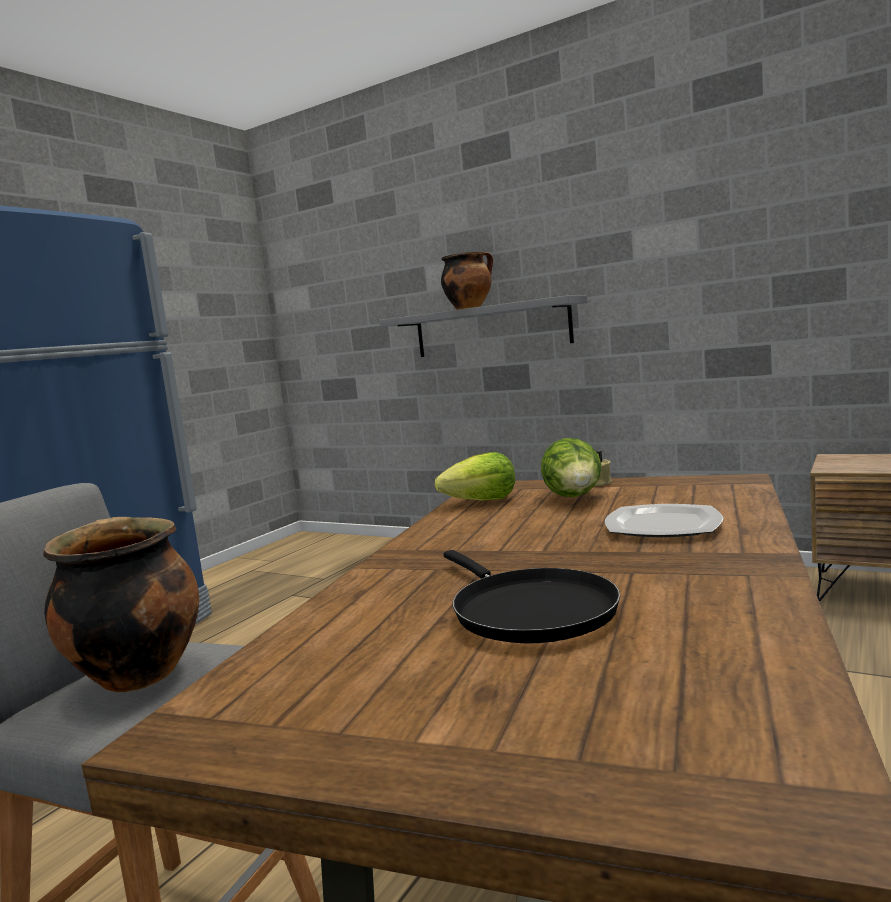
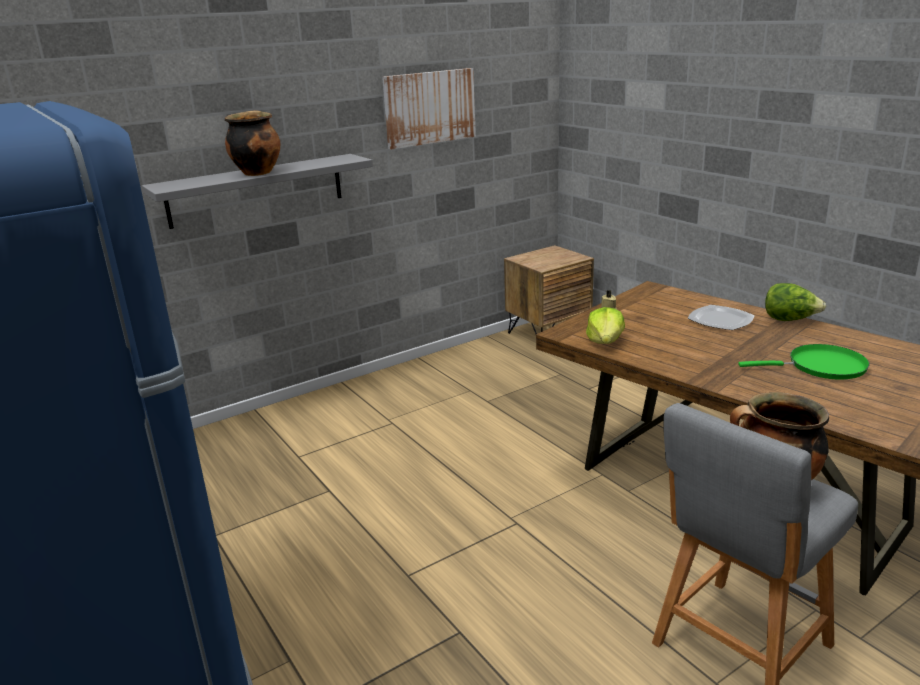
camera: 65 degrees left, 15 degrees up
black frying pan [443,550,620,643] -> green frying pan [738,344,870,379]
lettuce [541,438,602,497] -> lettuce moved to [765,283,826,321]
none -> picture [382,68,476,150]

